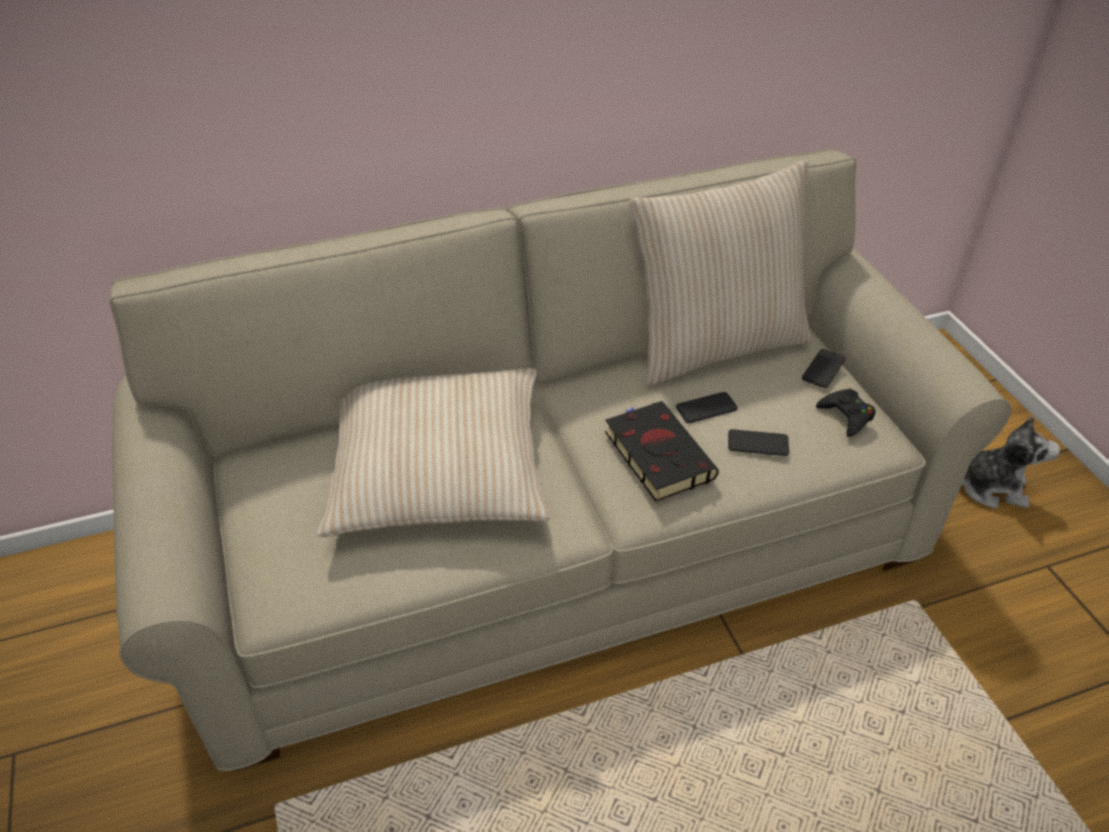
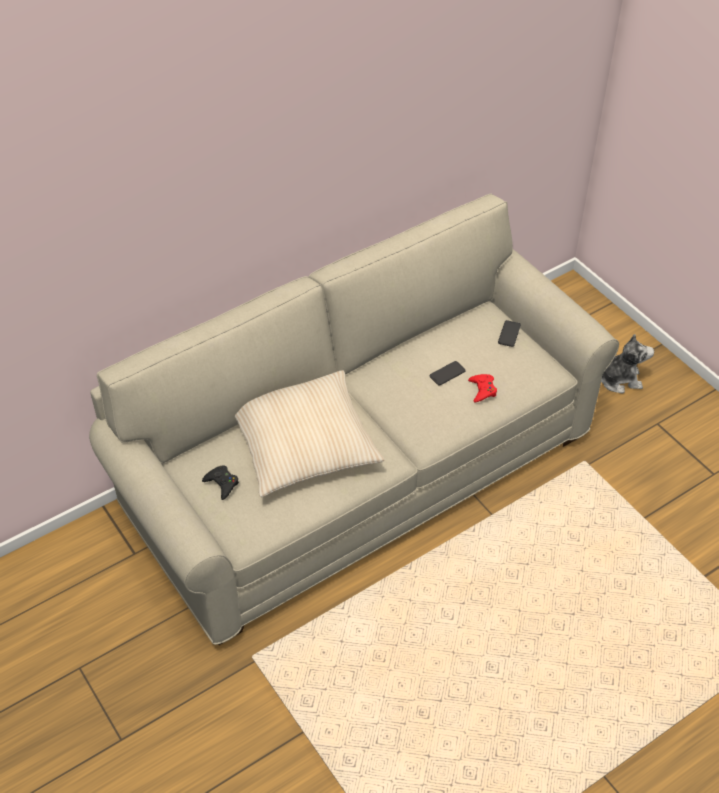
camera: 15 degrees left, 5 degrees up
black book [605,401,719,502] -> none
beige pillow [630,160,813,387] -> none
phone [728,429,789,456] -> red game controller [468,374,497,402]
black game controller [816,388,876,437] -> black game controller moved to [202,465,239,500]

